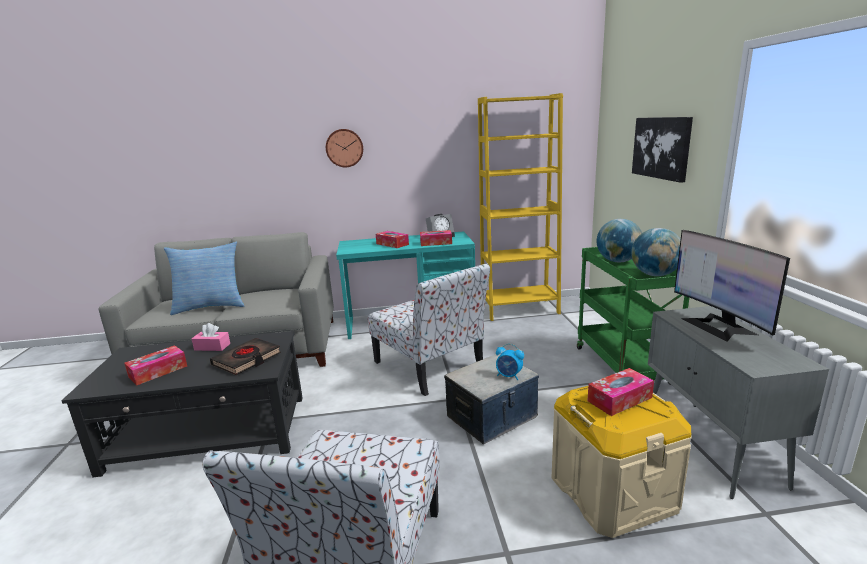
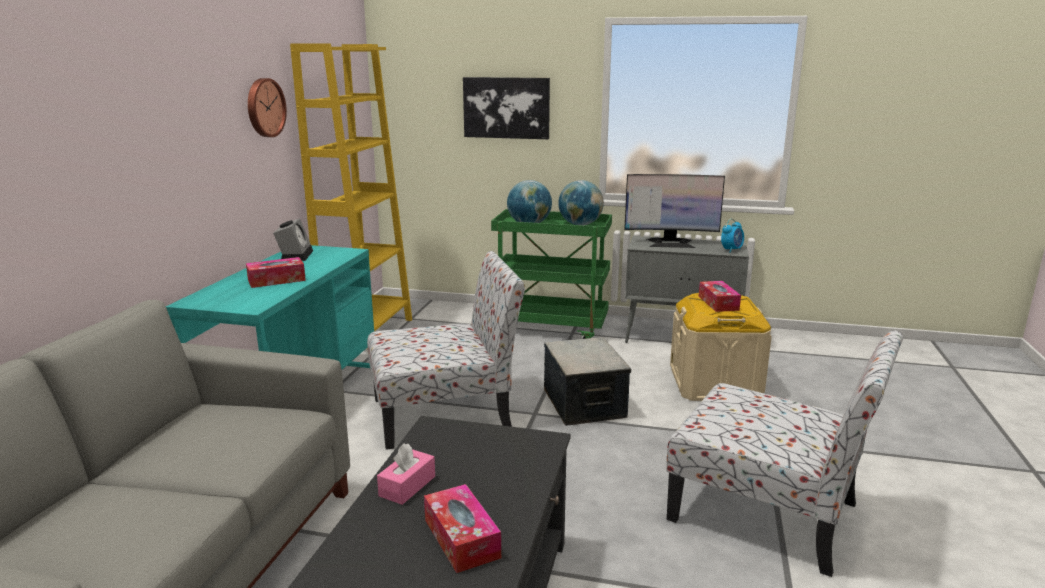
camera: 70 degrees left, 0 degrees up
pillow [164,241,245,315] -> none
black book [210,338,281,375] -> none
wall clock [326,129,363,167] -> wall clock moved to [248,78,287,137]
tissue box [420,230,452,246] -> none
alarm clock [496,344,524,380] -> alarm clock moved to [721,219,744,253]

